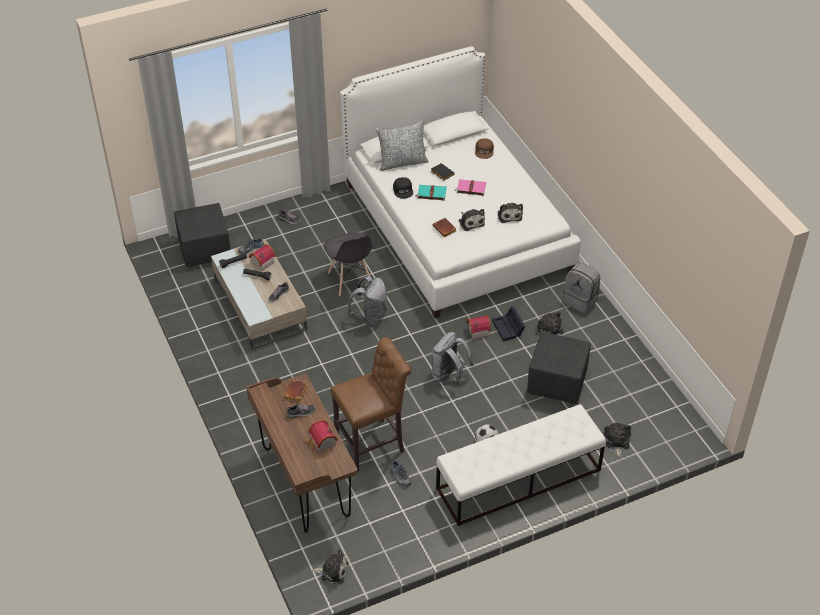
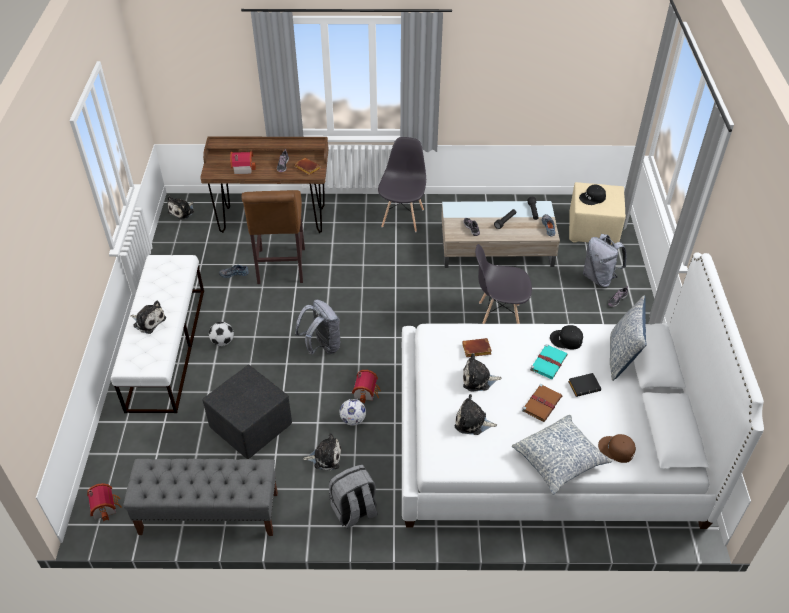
camera: 115 degrees right, 0 degrees up
black ottoman [174,203,231,267] -> beige ottoman [569,182,626,245]
toy house [249,244,276,271] -> toy house moved to [87,483,122,521]
grey backpack [347,276,387,327] -> grey backpack moved to [583,234,627,287]
pink book [454,179,486,196] -> brown book [522,384,562,422]
black storage box [492,306,525,341] -> football [340,399,366,426]
plush toy [604,423,631,458] -> plush toy moved to [130,301,166,334]
none -> grey bench [123,459,278,536]
none -> grey chair [378,137,426,232]
none -> pillow [512,415,612,495]
none -> black cap [579,184,606,205]

